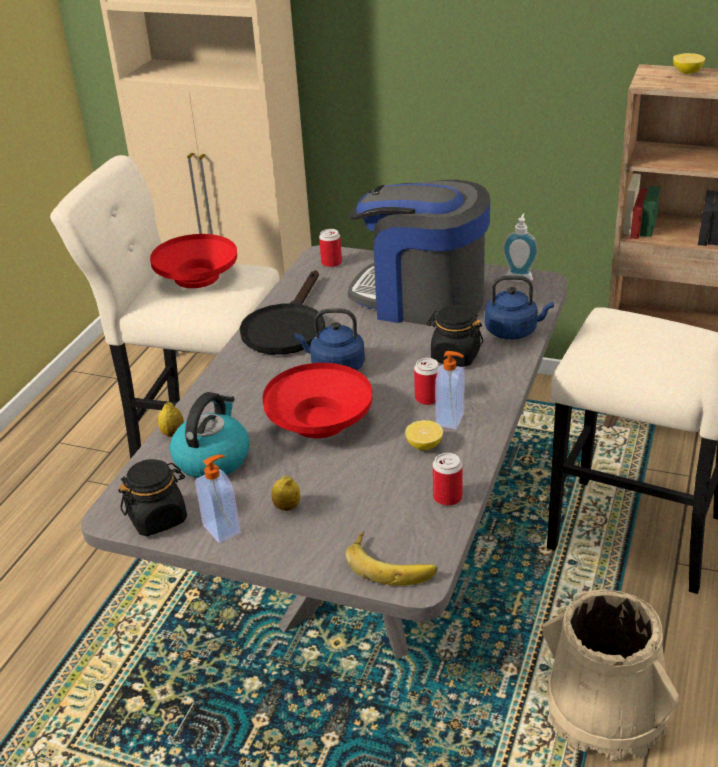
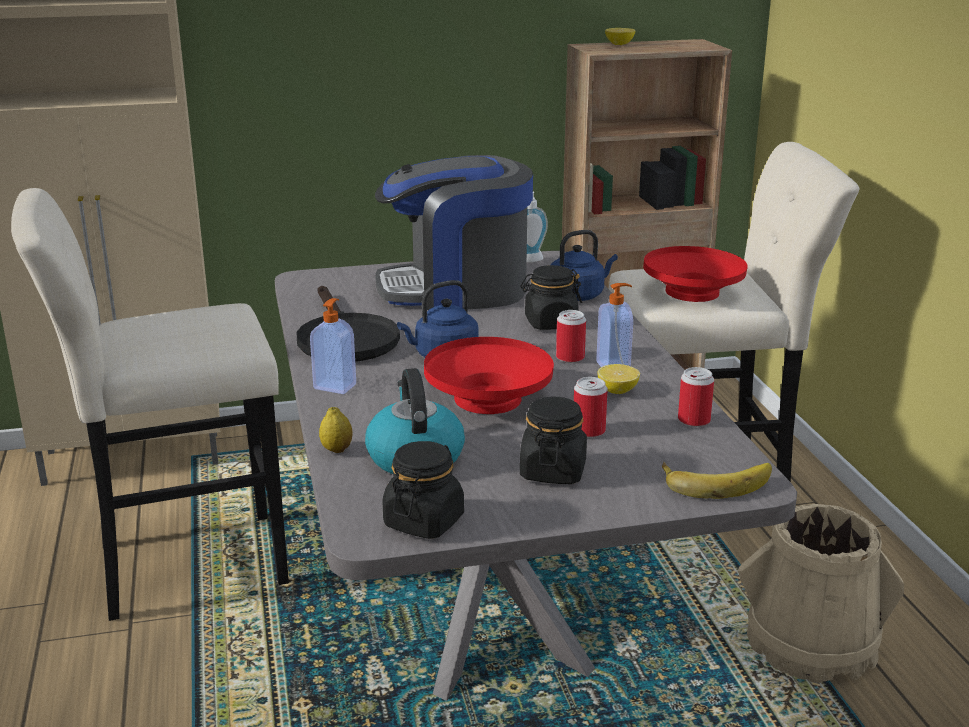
camera: 35 degrees left, 10 degrees down
red bowl [150,234,237,288] -> red bowl moved to [643,246,748,302]
soap dispenser [195,455,240,543] -> soap dispenser moved to [310,298,356,394]
lemon [271,476,300,511] -> black jar [520,397,587,484]
can [319,229,342,268] -> can moved to [574,377,608,438]

